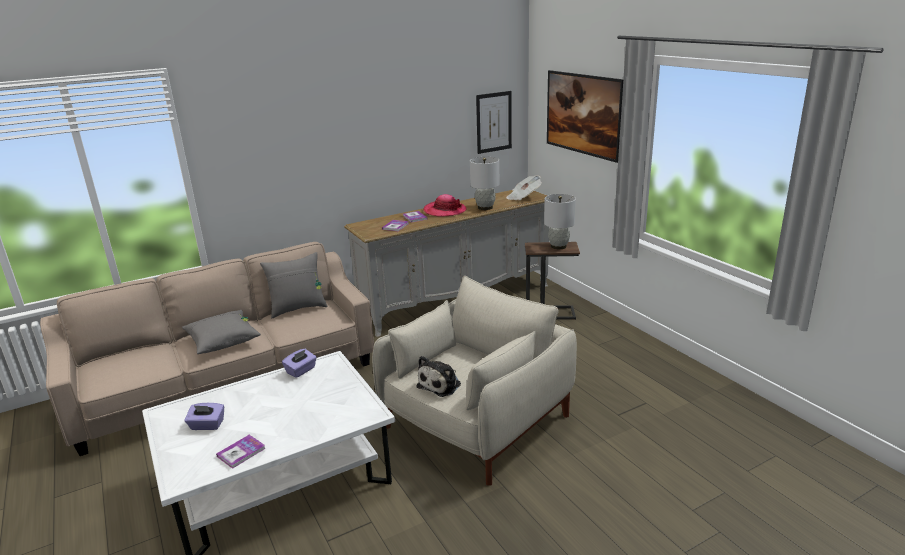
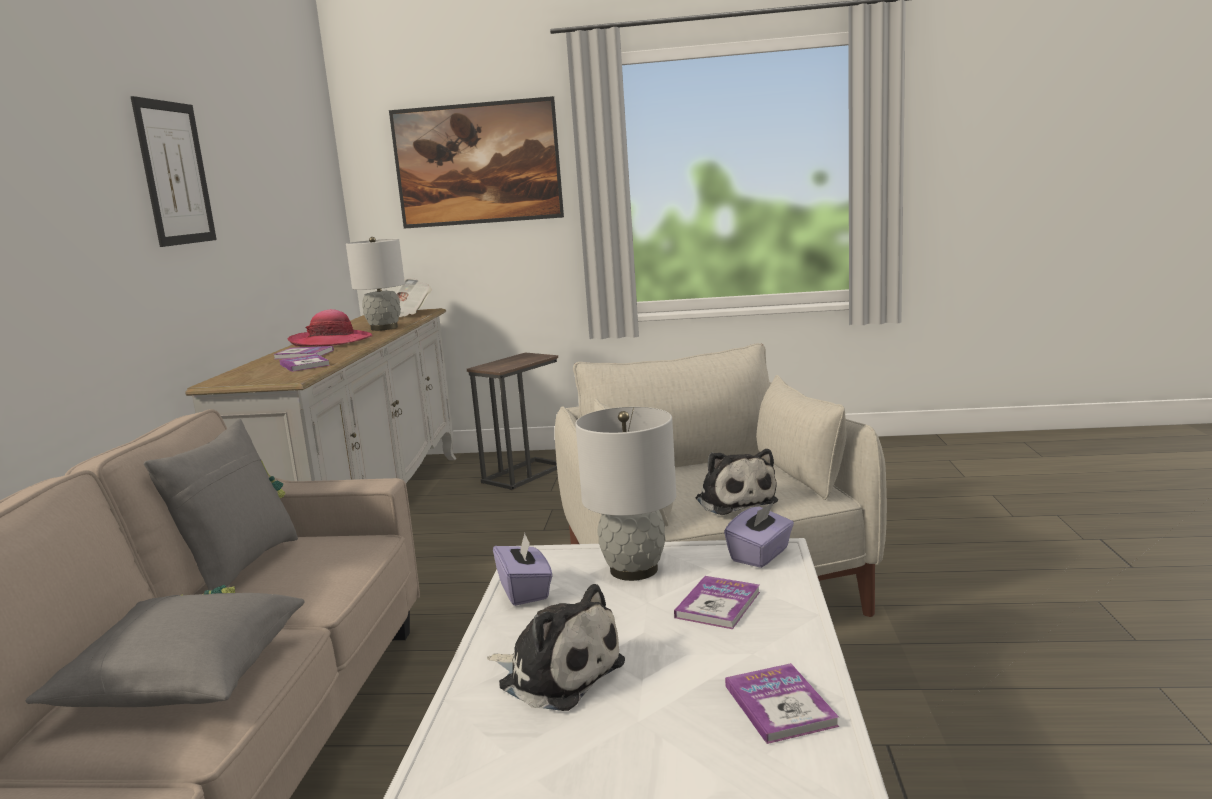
camera: 55 degrees left, 10 degrees down
purple tissue box [184,403,224,430] -> purple tissue box moved to [724,502,794,568]
picture [476,91,512,154] -> picture moved to [131,96,217,247]
white table lamp [544,194,576,249] -> white table lamp moved to [575,407,676,581]
none -> plush toy [487,584,625,711]
none -> book [674,576,760,629]

